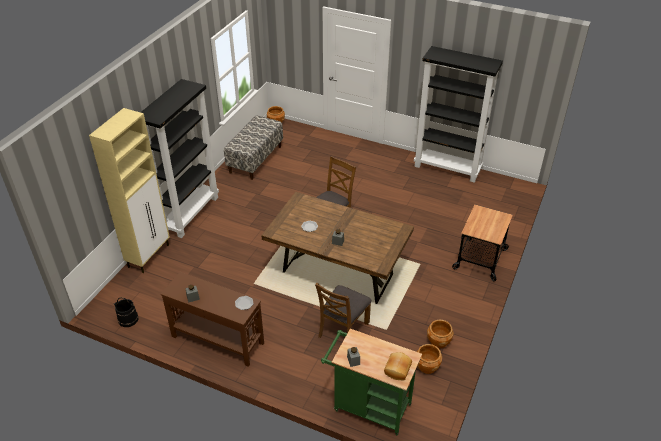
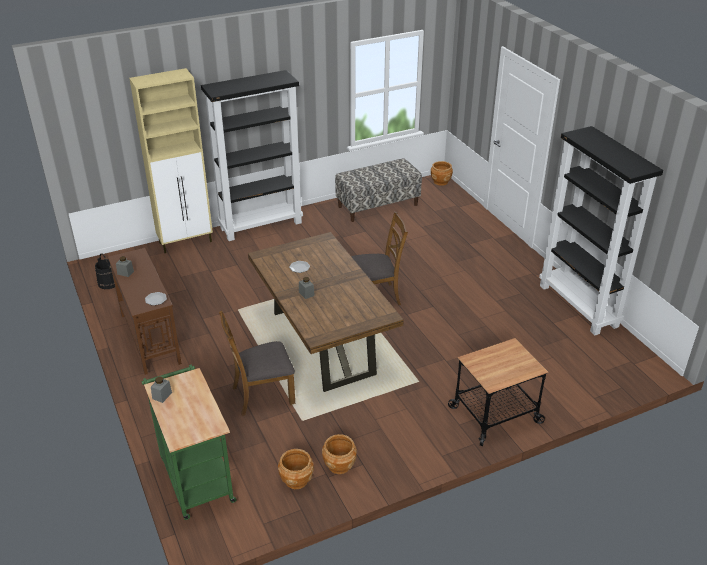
camera: 40 degrees right, 5 degrees down
bread [384,352,412,380] -> none

